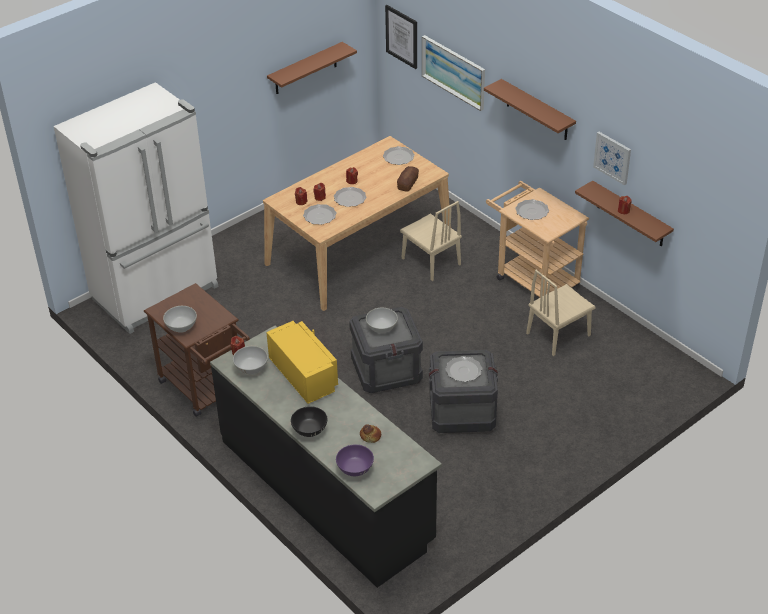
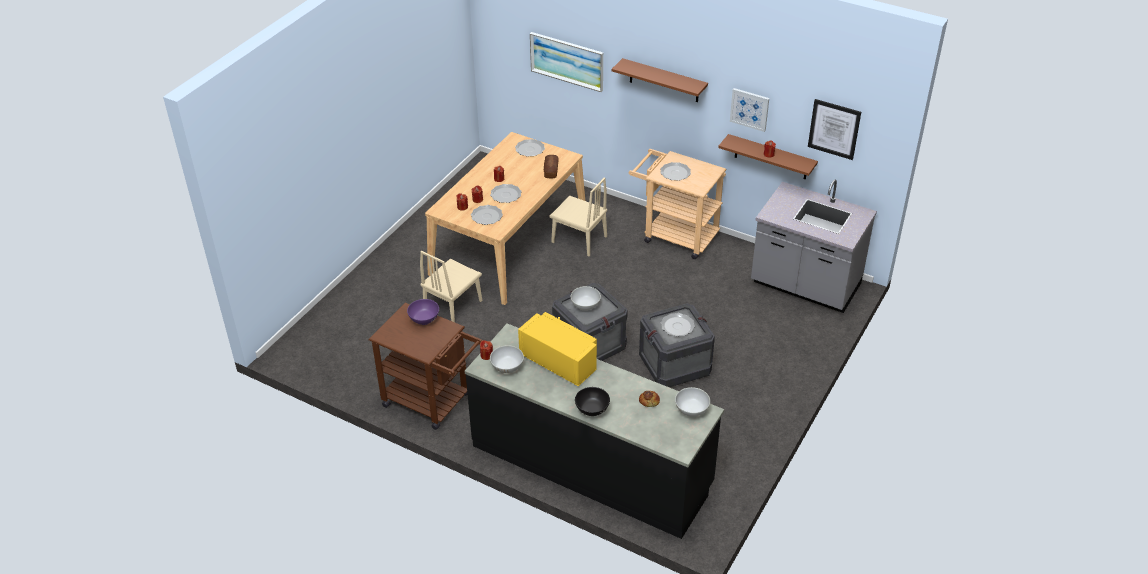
camera: 20 degrees left, 0 degrees up
white fridge [54,82,219,334] -> none
white bowl [163,306,197,333] -> white bowl moved to [675,387,710,417]
brown shelf [267,42,357,94] -> none
purple bowl [336,444,374,476] -> purple bowl moved to [407,299,439,325]
picture [385,5,417,69] -> picture moved to [808,99,861,160]
beige chair [526,270,596,356] -> beige chair moved to [420,251,482,322]
none -> grey counter [751,180,877,313]

